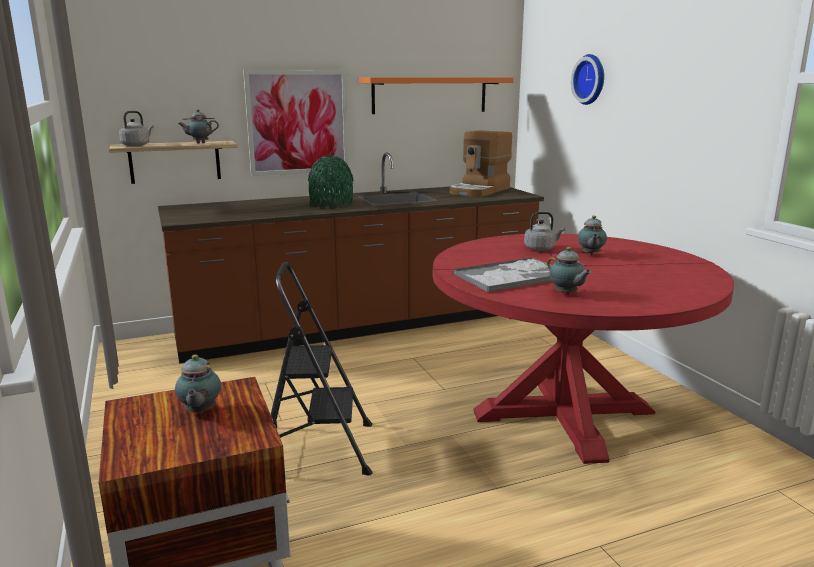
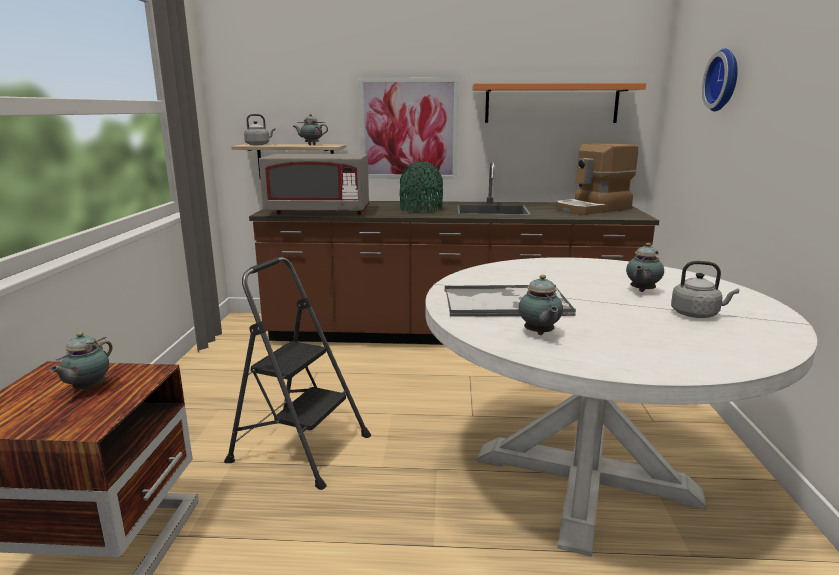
camera: 25 degrees right, 0 degrees up
red dining table [433,233,734,464] -> white dining table [426,257,817,557]
grey kettle [524,212,565,251] -> grey kettle moved to [671,261,739,318]
none -> grey microwave [259,154,369,215]

